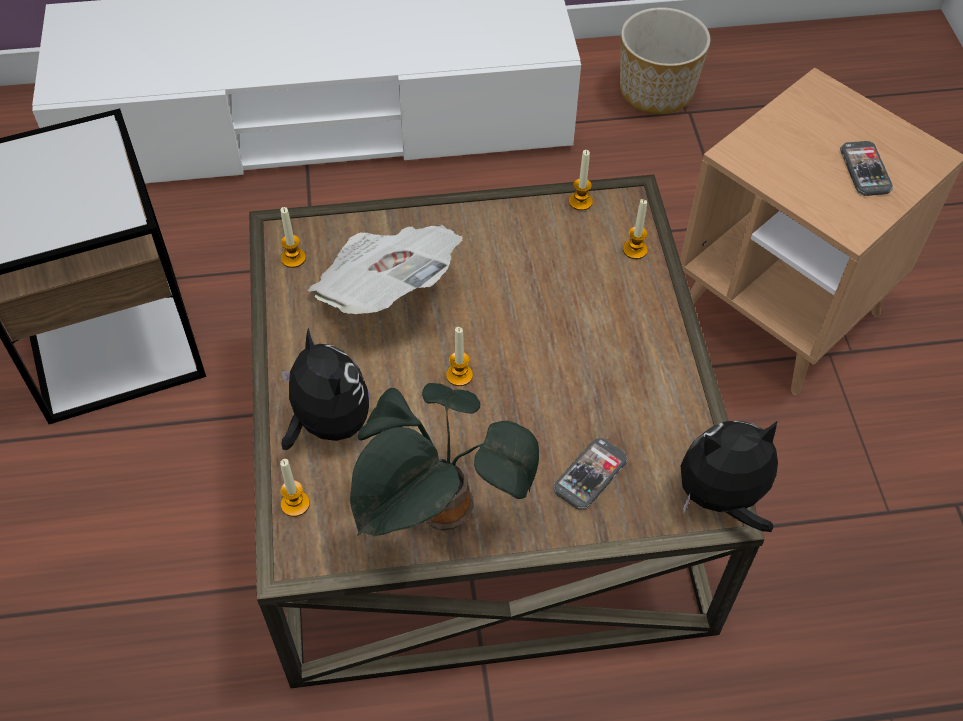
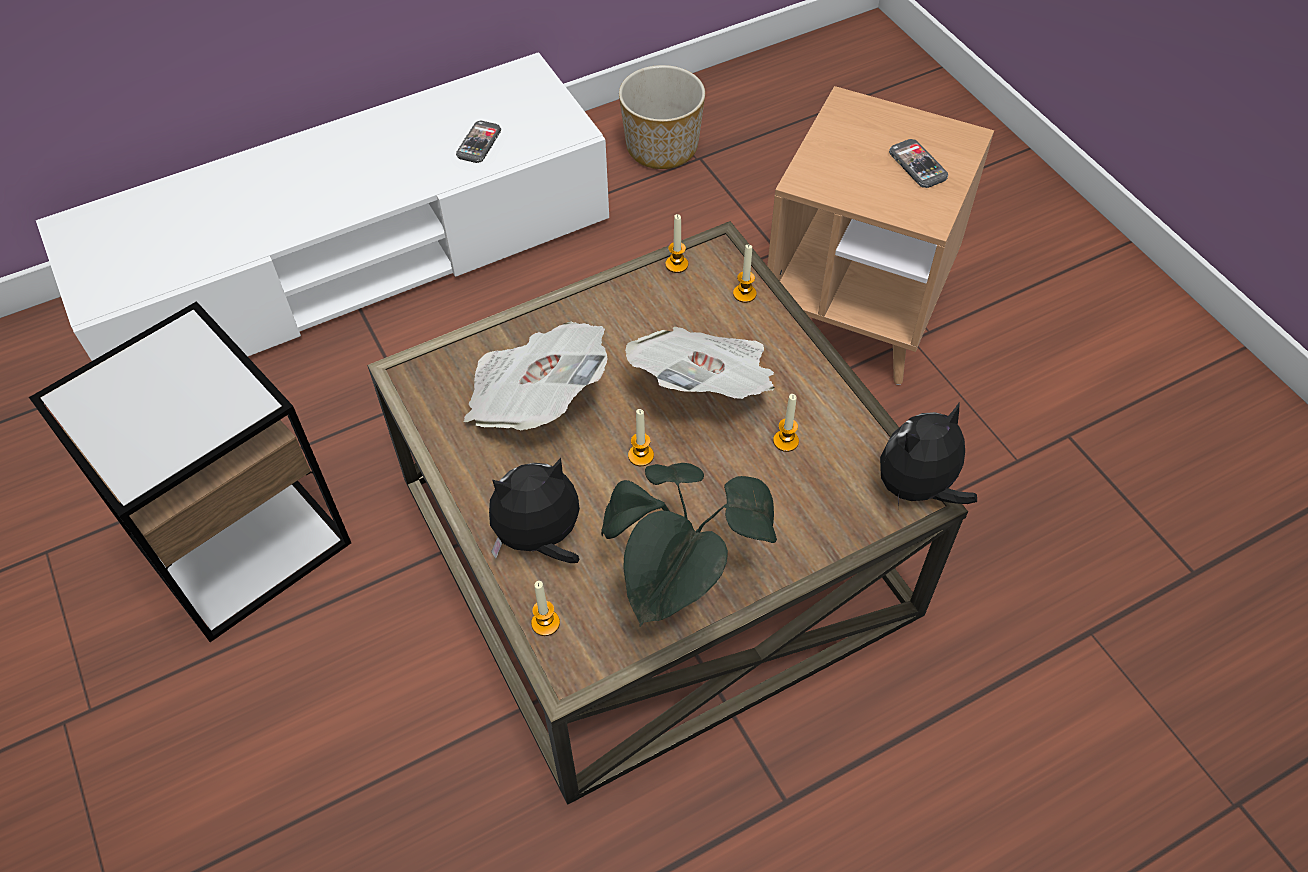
camera: 20 degrees left, 0 degrees up
candle [280,207,306,268] -> candle moved to [773,394,799,452]
plush toy [281,327,369,450] -> plush toy turned 60 degrees counterclockwise [489,458,580,563]
phone [553,438,628,510] -> phone moved to [456,121,501,163]
none -> newspaper [625,327,775,399]

